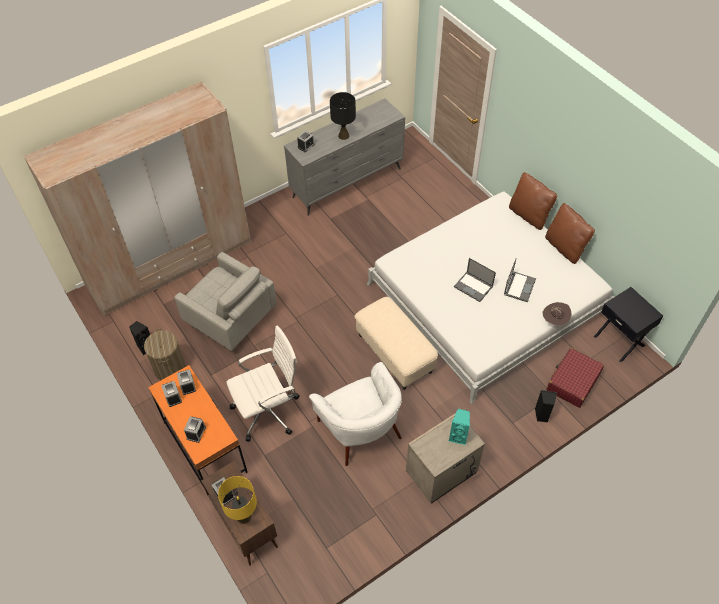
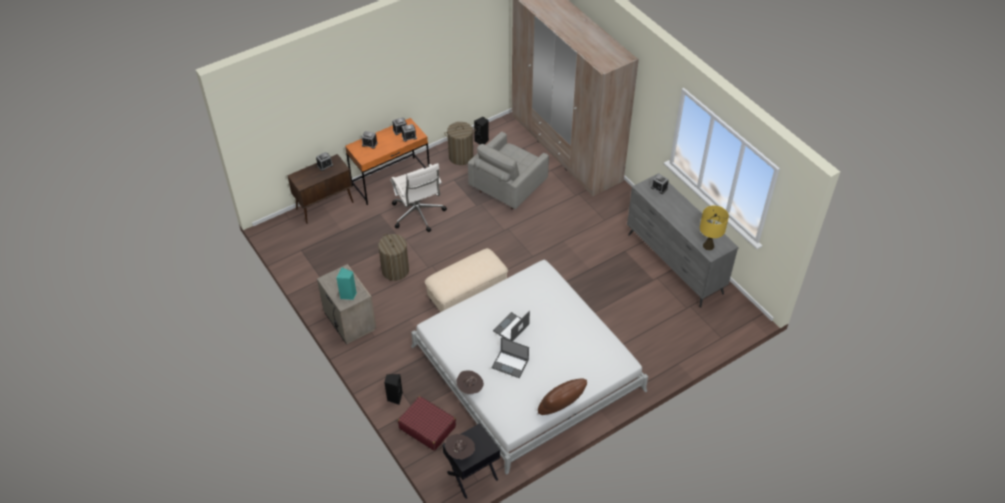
camera: 90 degrees right, 5 degrees down
yellow table lamp [218,476,257,524] -> yellow table lamp moved to [700,206,729,250]
white armchair [309,362,402,466] -> laundry basket [378,234,409,281]
black table lamp [330,92,356,140] -> none
brown pillow [509,172,557,230] -> none
none -> brown hat [445,434,475,459]

